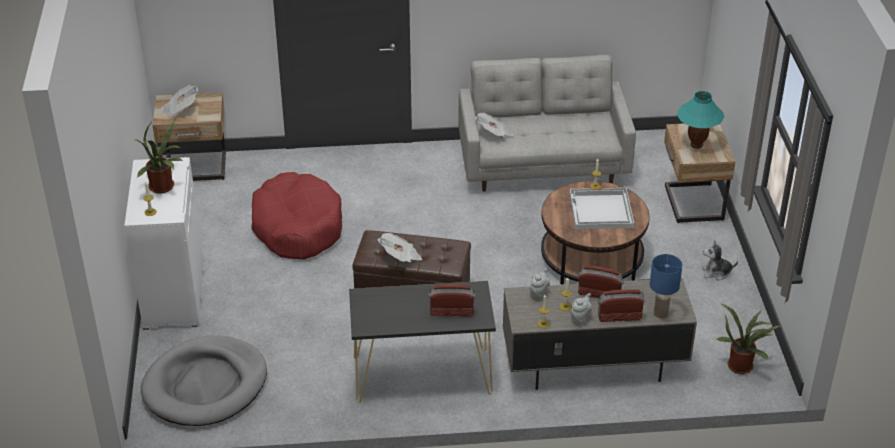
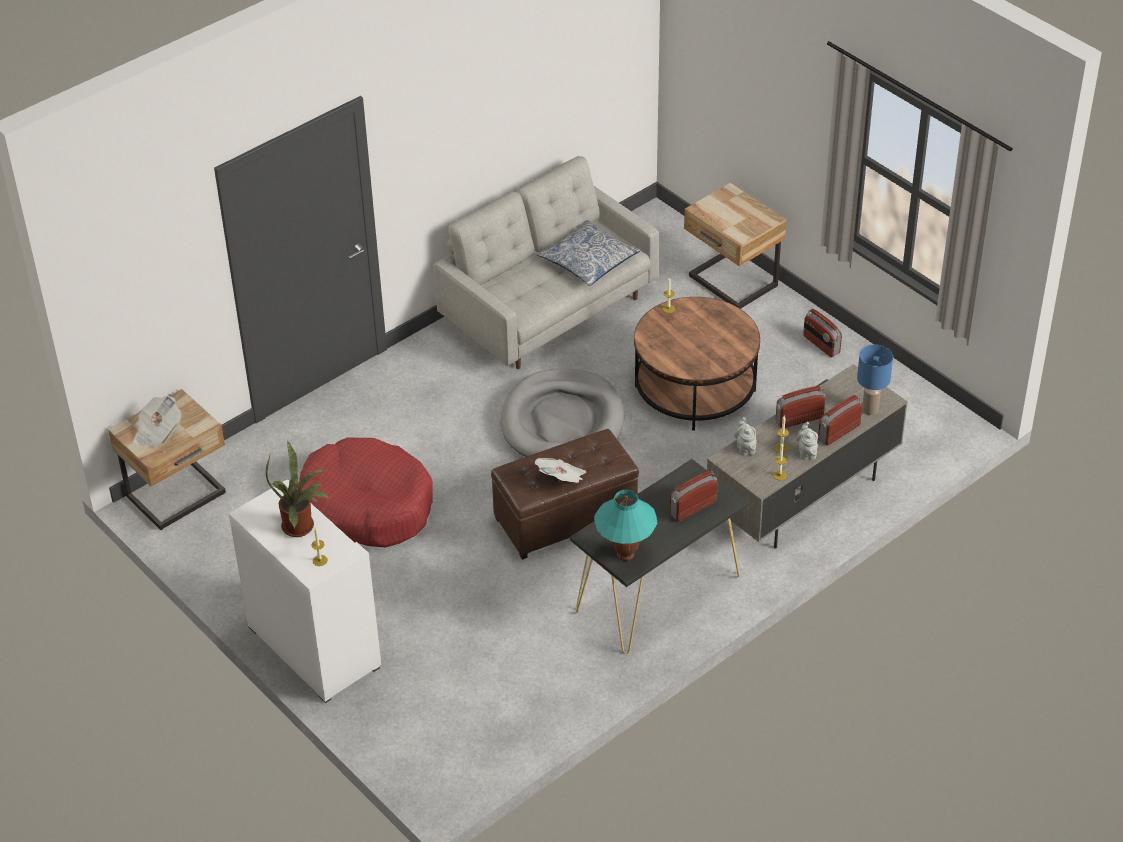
camera: 35 degrees left, 5 degrees up
grey dog bed [141,335,267,426] -> grey dog bed moved to [501,368,624,457]
newspaper [475,113,514,137] -> none
white tray [570,188,634,229] -> none
turquoise table lamp [677,91,724,149] -> turquoise table lamp moved to [594,490,657,561]
plush toy [702,240,738,280] -> radio [803,309,842,357]
potted plant [717,303,782,374] -> none
none -> pillow [537,220,641,286]

